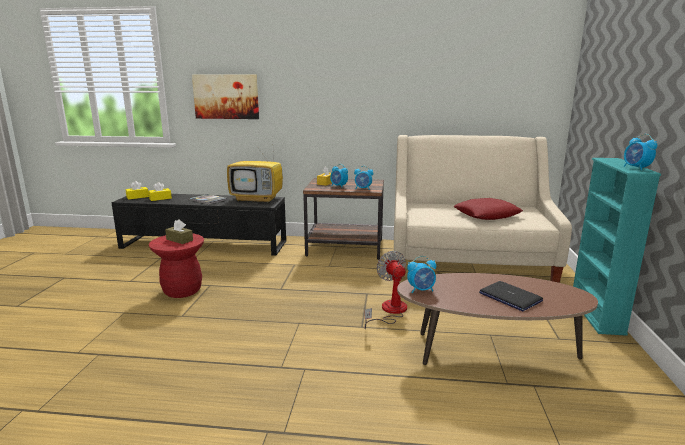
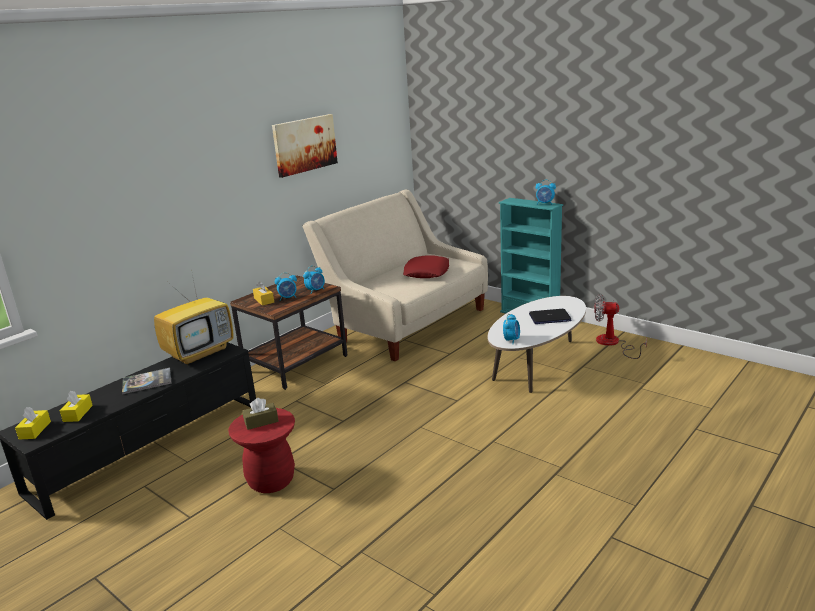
camera: 55 degrees left, 5 degrees up
picture [192,74,259,119] -> picture moved to [272,114,338,178]
fan [364,251,407,329] -> fan moved to [594,294,647,359]
brown coffee table [397,273,598,365] -> white coffee table [488,296,586,393]

